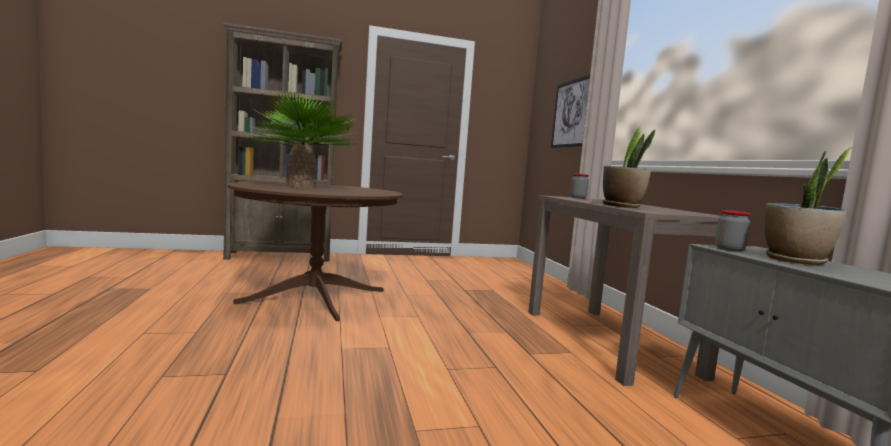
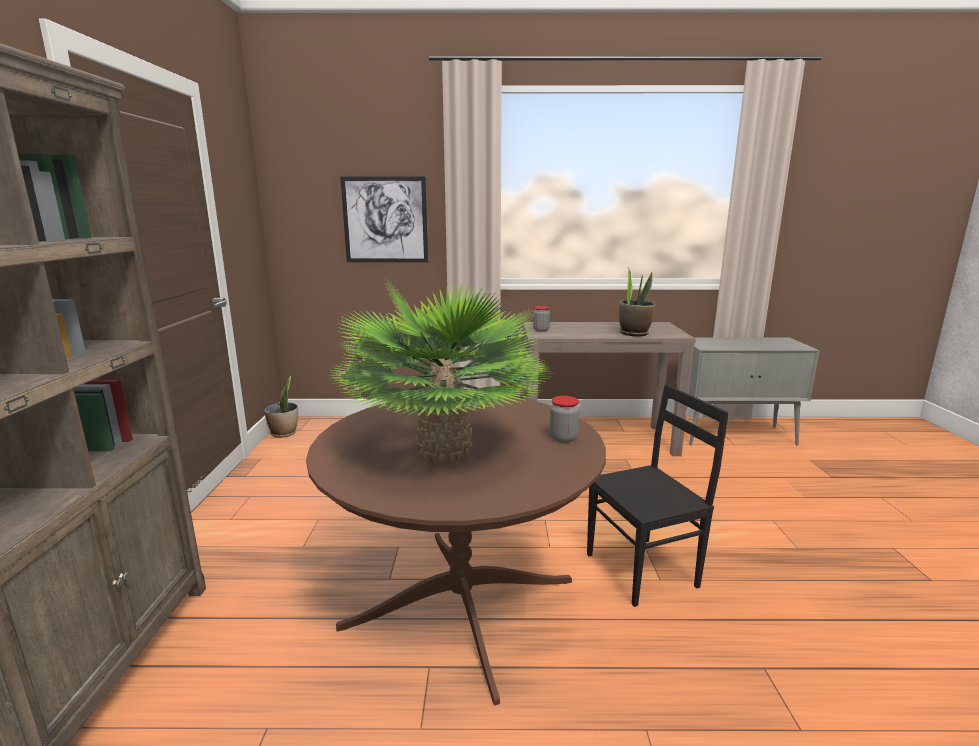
camera: 75 degrees left, 10 degrees up
jar [715,210,751,252] -> jar moved to [550,396,580,443]
potted plant [765,146,854,265] -> potted plant moved to [264,376,298,438]
none -> black chair [587,384,729,607]

